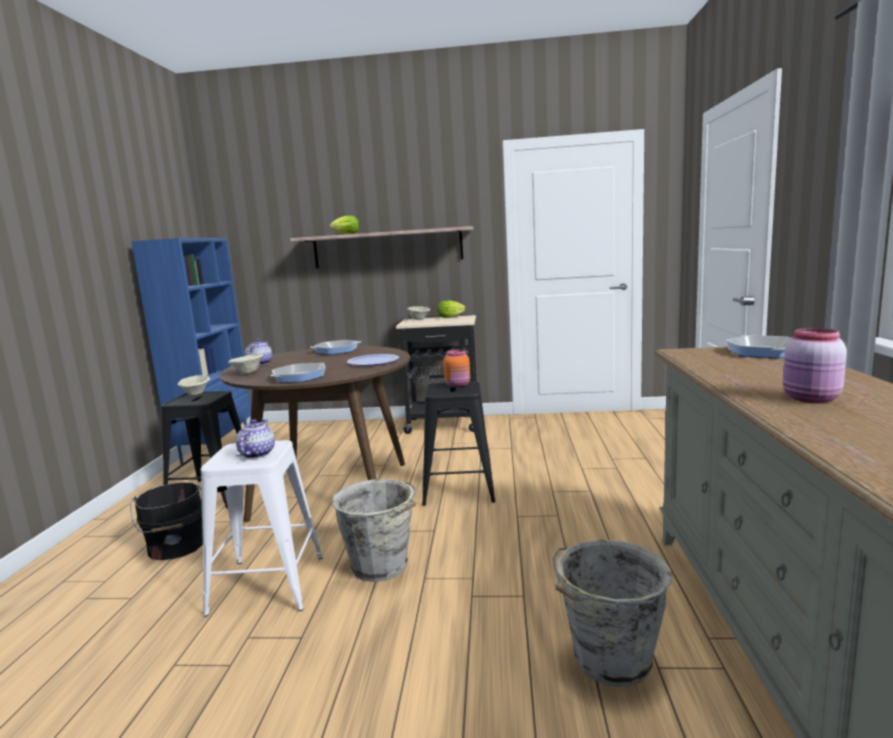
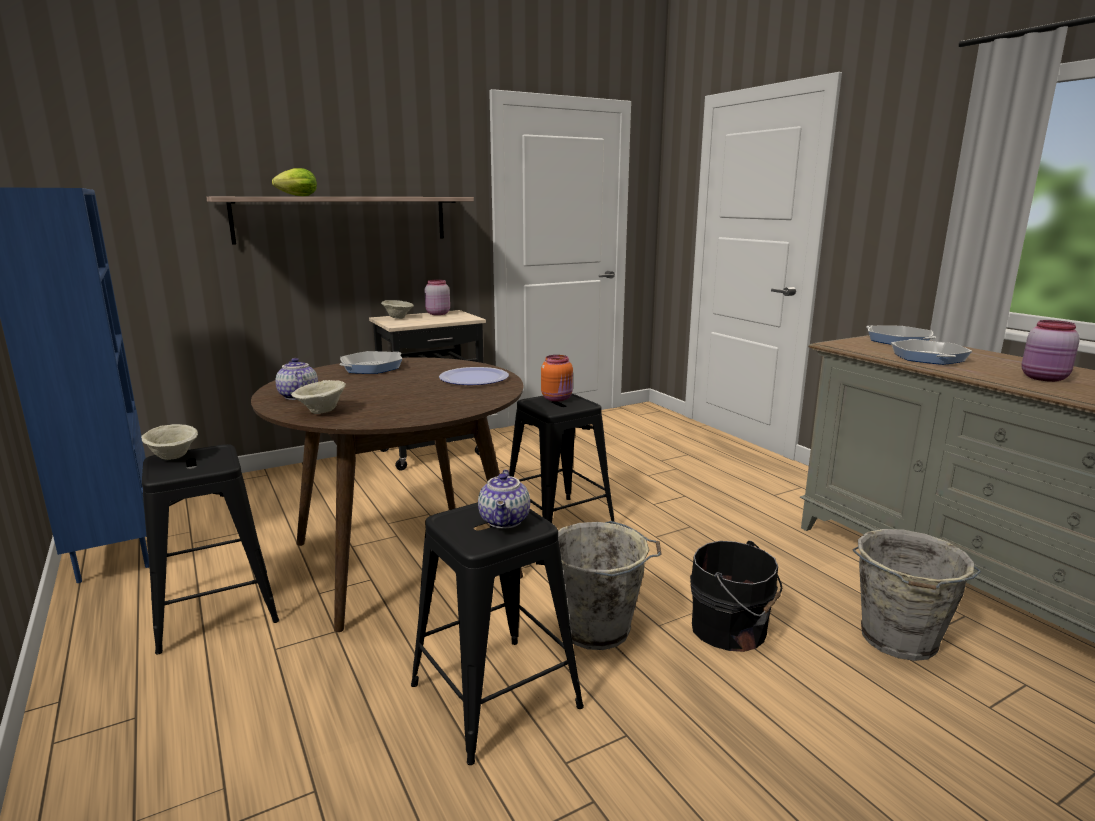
camera: 35 degrees left, 5 degrees up
black bucket [130,482,203,560] -> black bucket moved to [690,541,782,652]
white stool [200,440,323,617] -> black stool [411,502,584,765]
teapot [236,419,275,458] -> teapot turned 150 degrees counterclockwise [478,469,530,528]
frying pan [270,363,326,383] -> frying pan moved to [891,339,972,365]
lettuce [437,300,466,318] -> pink jar [425,280,450,315]

